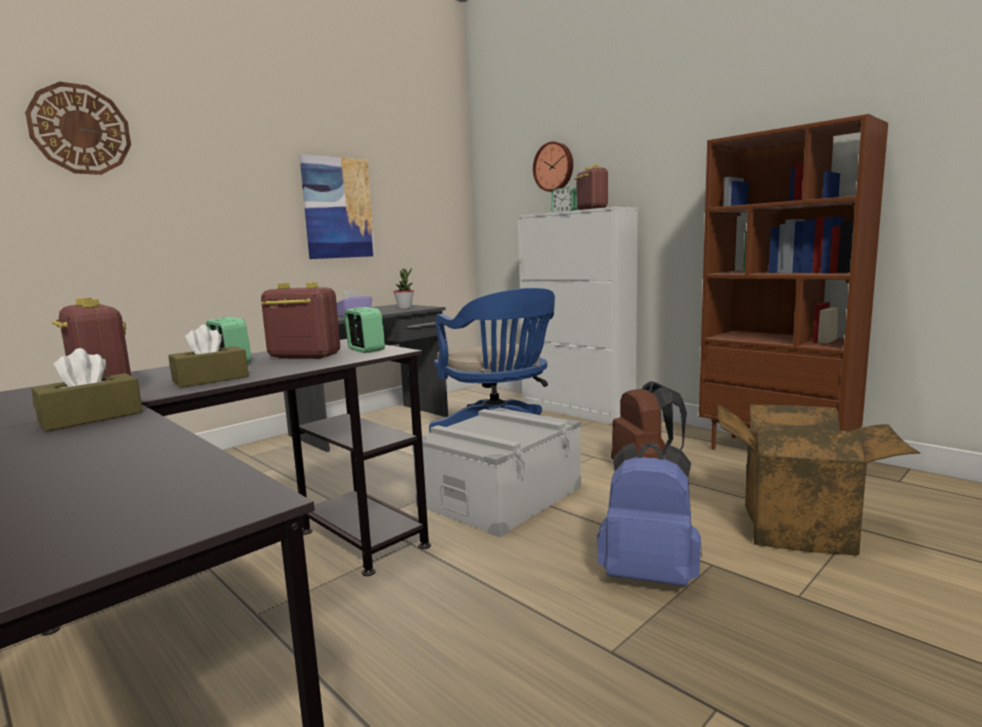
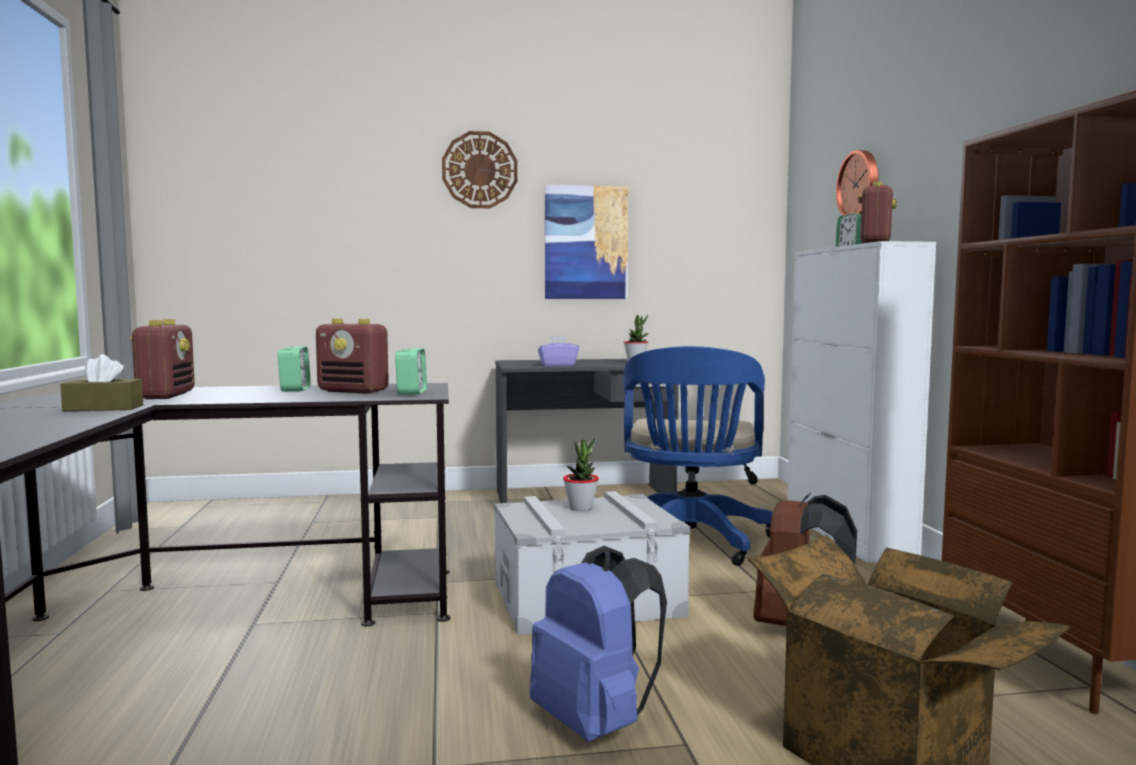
camera: 35 degrees right, 5 degrees down
wall clock [25,82,131,175] -> wall clock moved to [442,131,518,208]
brown tissue box [168,325,249,388] -> none
radio [261,282,340,359] -> radio turned 150 degrees clockwise [316,318,389,394]
none -> potted plant [563,438,599,511]

